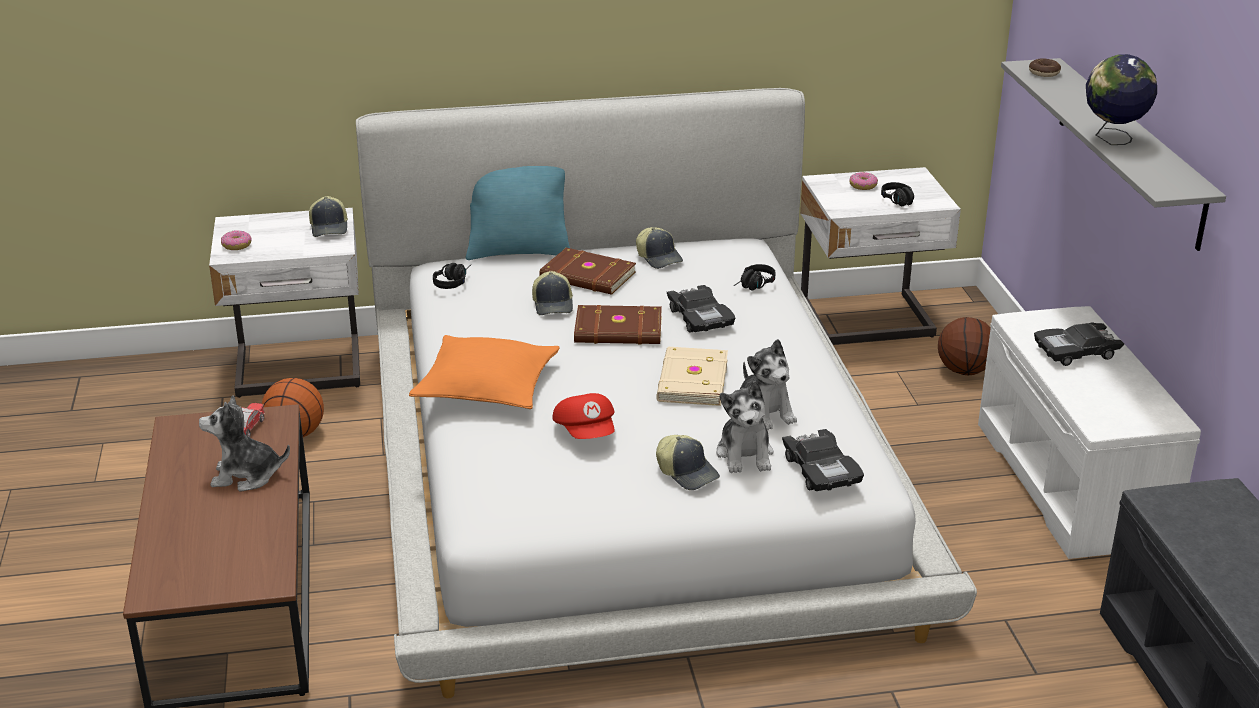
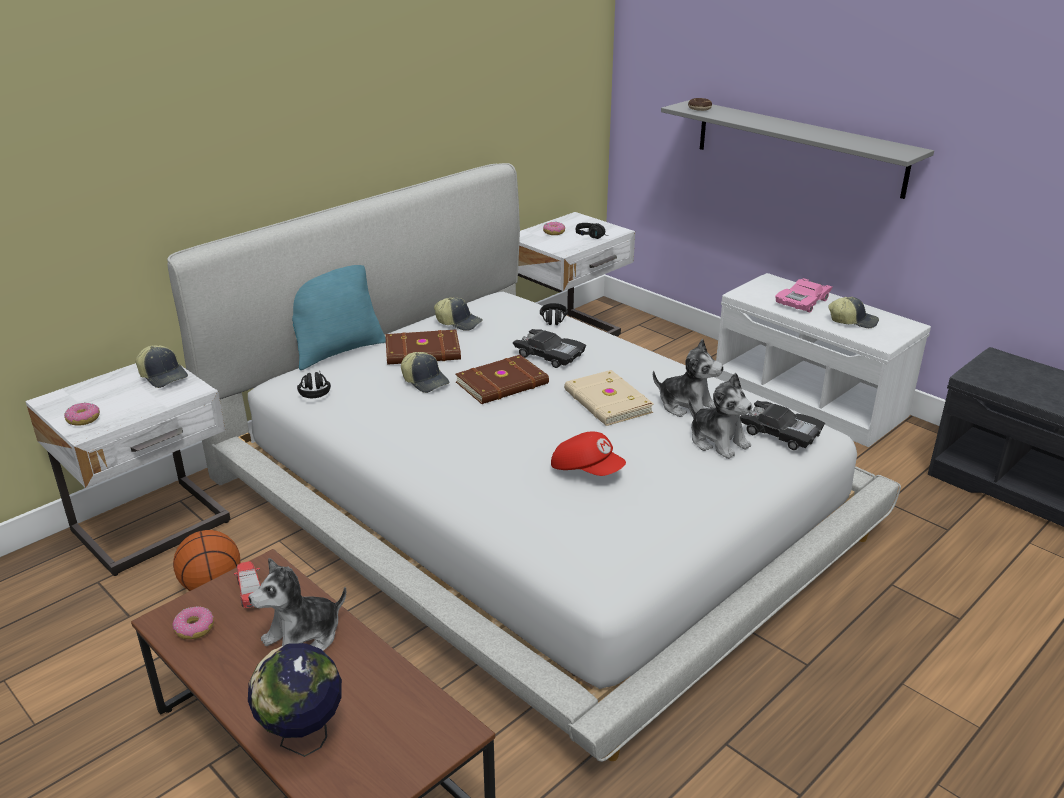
camera: 35 degrees left, 0 degrees up
orange pillow [409,335,560,409] -> none
cap [656,435,720,490] -> cap moved to [828,297,879,328]
basketball [938,317,991,375] -> none
black toy car [1034,322,1124,366] -> pink toy car [775,278,832,312]
globe [1086,54,1157,145] -> globe moved to [248,643,342,757]
none -> donut [172,607,214,639]

